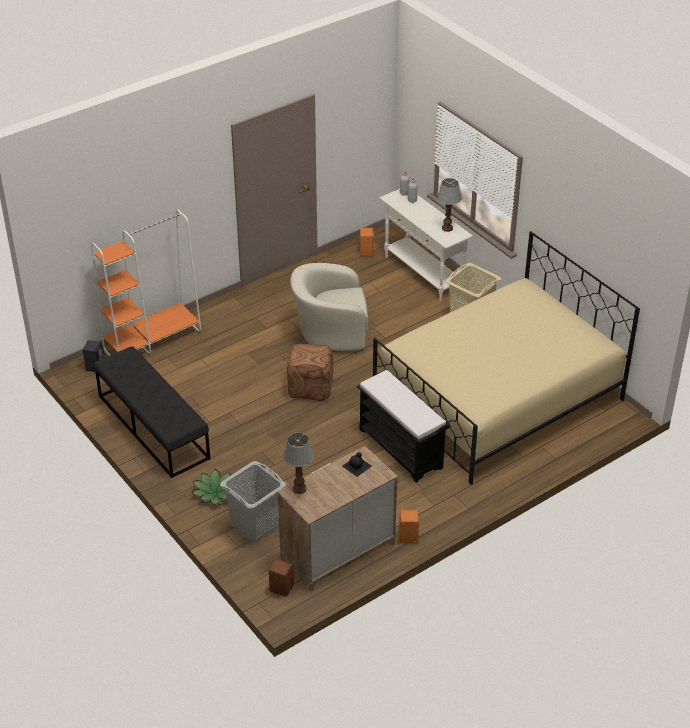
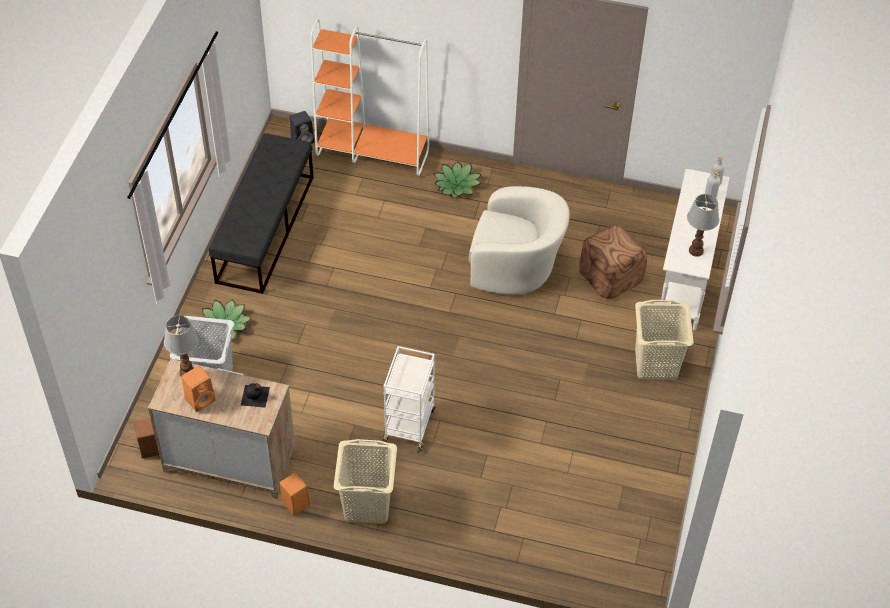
camera: 50 degrees right, 10 degrees up
brown ottoman [287,344,333,401] -> brown ottoman moved to [579,224,647,299]
beige armchair [290,263,368,351] -> beige armchair turned 150 degrees clockwise [469,186,570,295]
black bench [357,369,449,483] -> white cart [383,346,436,453]
orange speaker [360,228,375,256] -> orange speaker moved to [181,366,216,412]
beige bed [373,231,640,485] -> none
none -> beige laundry basket [334,439,397,524]
none -> potted plant [434,161,481,199]

